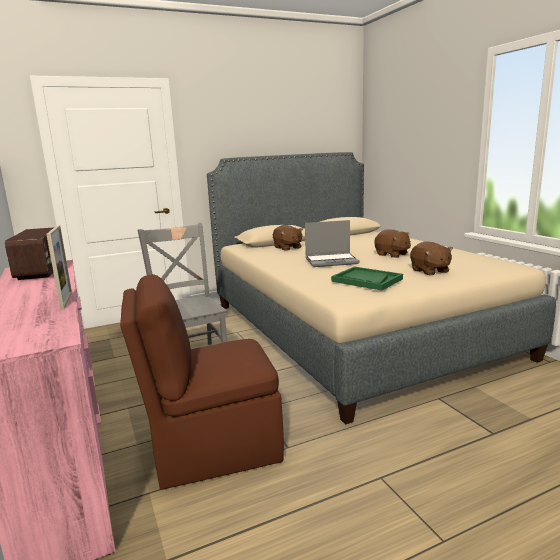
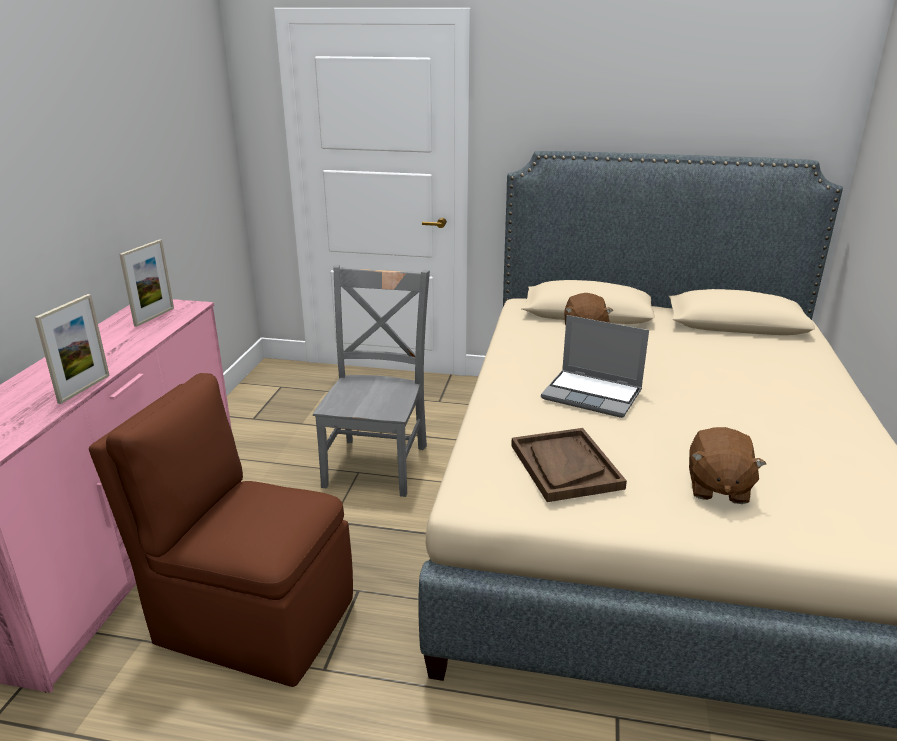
camera: 35 degrees right, 10 degrees up
radio [5,227,54,280] -> picture frame [119,239,174,327]
green tray [331,267,403,291] -> brown tray [511,428,627,502]
brown plush toy [374,229,411,258] -> none

